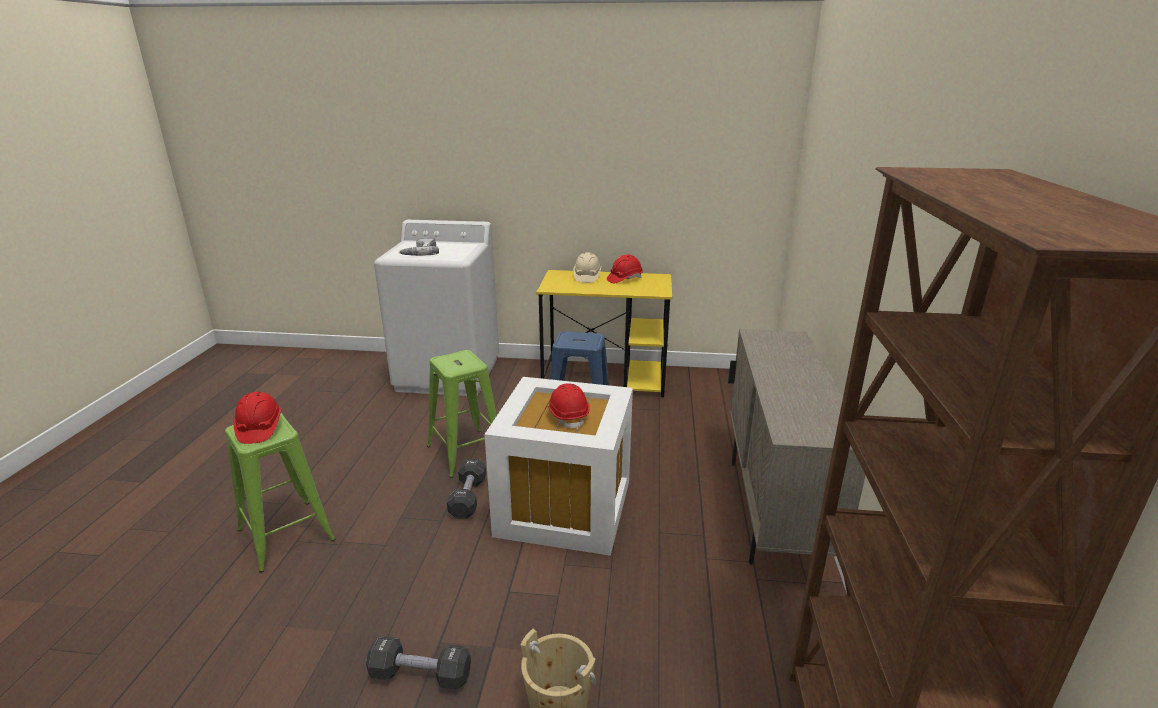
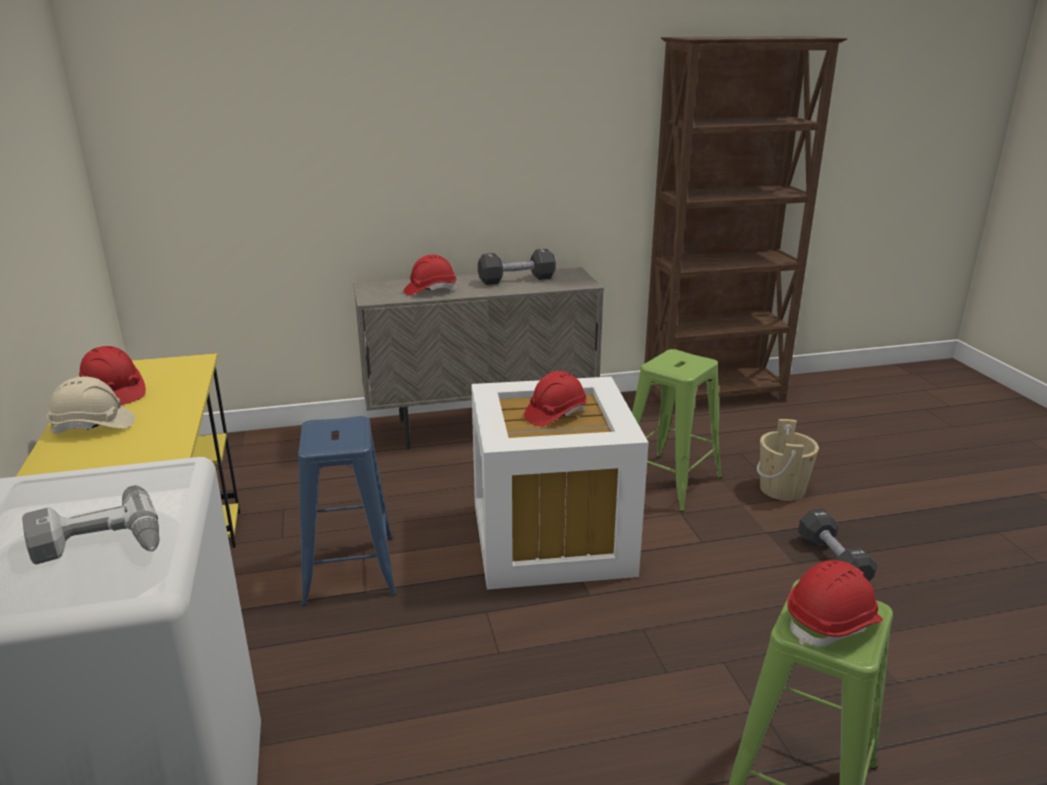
camera: 110 degrees left, 0 degrees up
green stool [427,350,496,478] -> green stool moved to [632,349,722,512]
black dumbbell [447,459,486,519] -> black dumbbell moved to [478,249,556,285]
none -> red hard hat [404,254,457,295]

